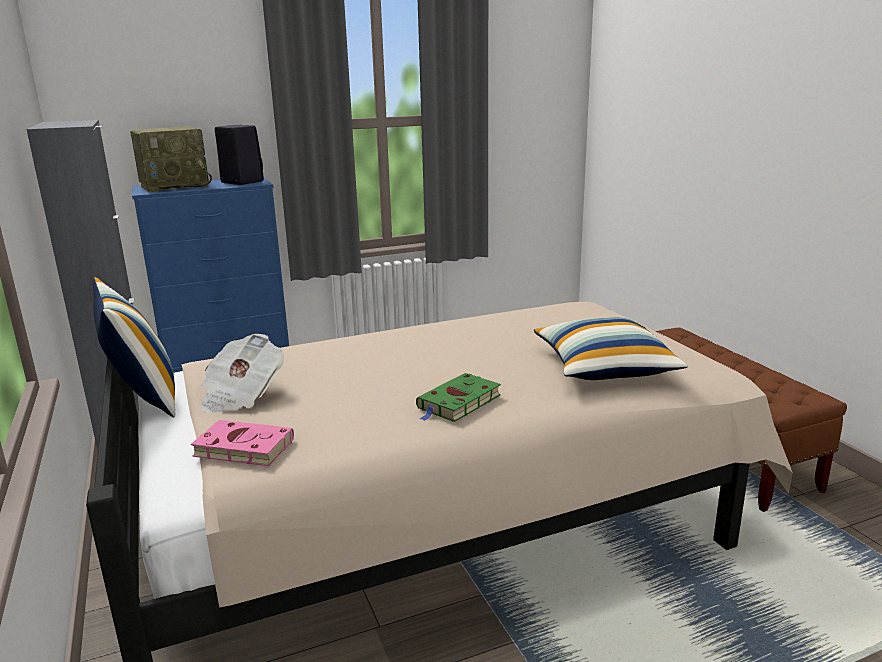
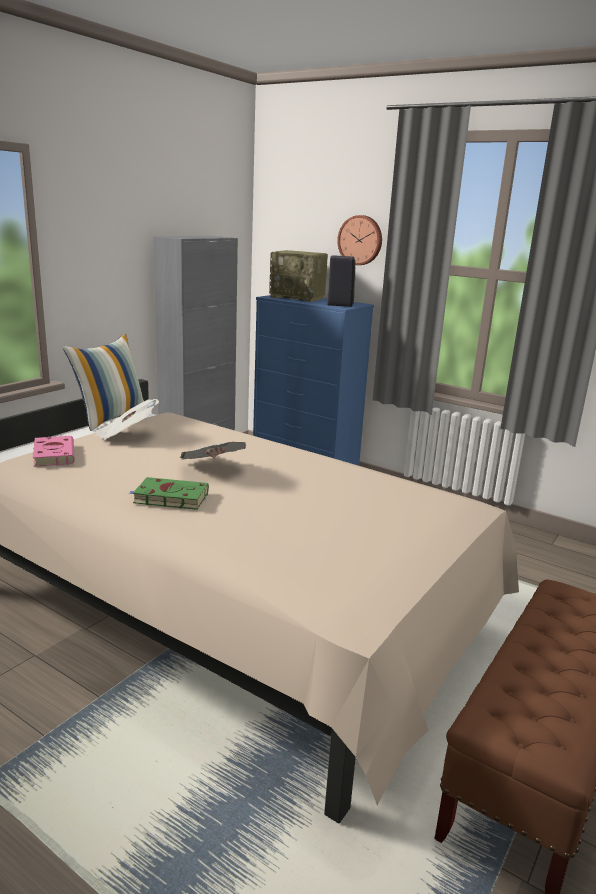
camera: 55 degrees right, 0 degrees up
pillow [534,317,688,380] -> none
none -> newspaper [180,442,246,459]
none -> wall clock [337,215,382,265]

